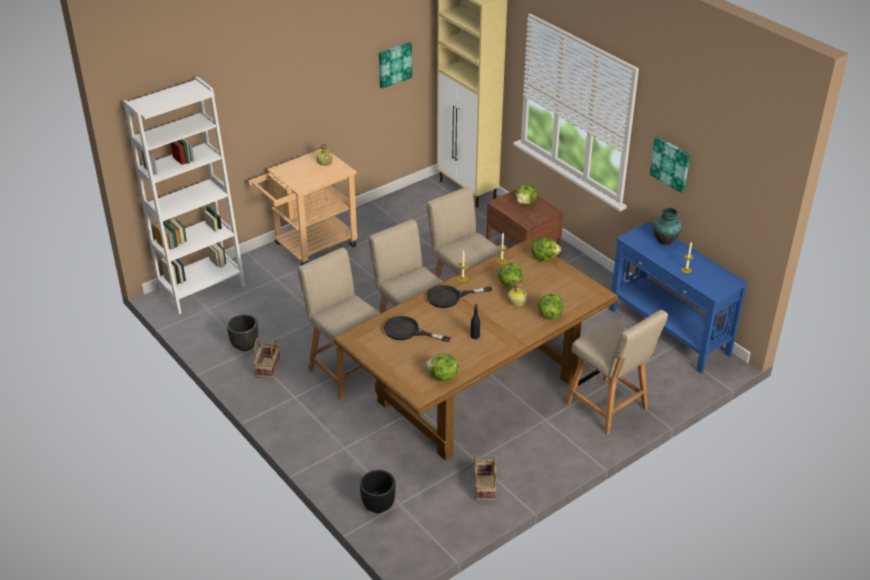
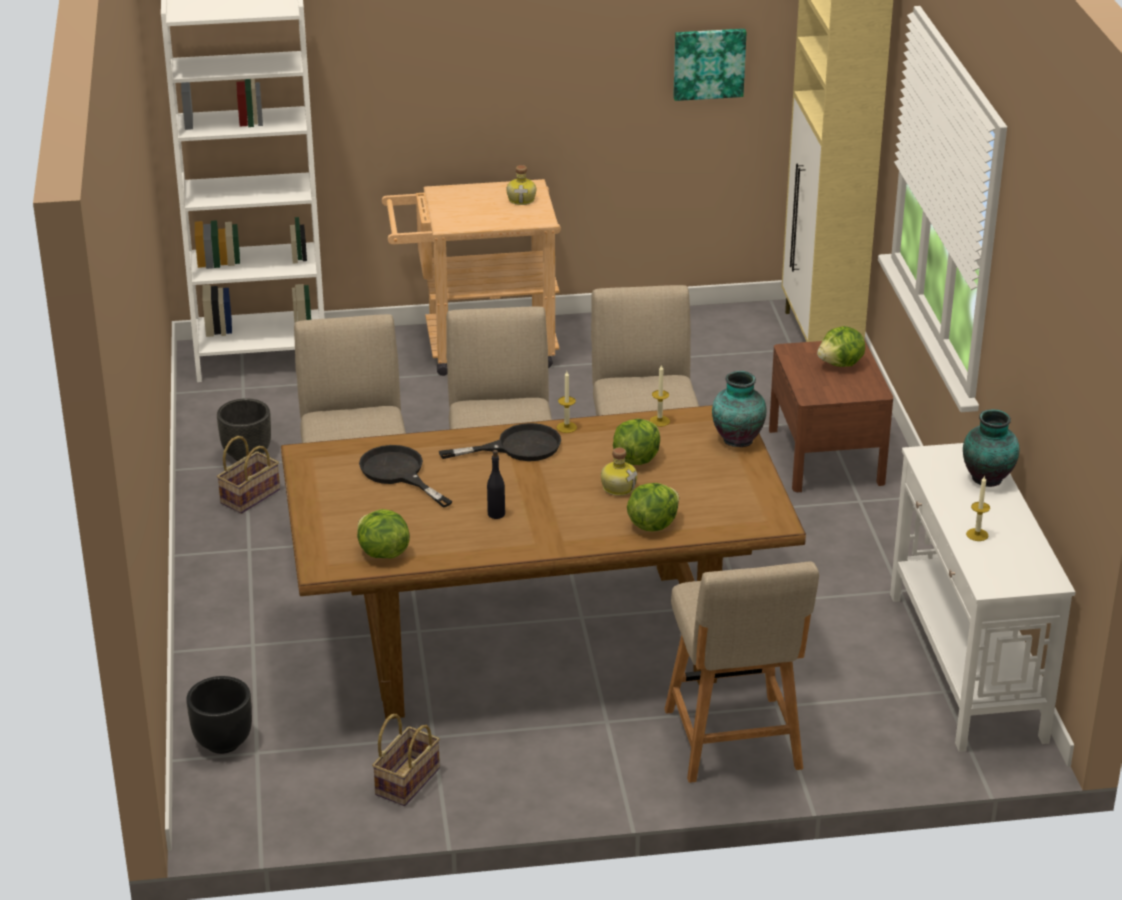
camera: 30 degrees right, 5 degrees down
black frying pan [427,285,492,308] -> black frying pan turned 150 degrees clockwise [439,423,561,461]
lettuce [532,237,561,261] -> vase [712,371,767,447]
blue console table [609,222,748,374] -> white console table [890,443,1075,752]
picture [650,136,690,193] -> none

